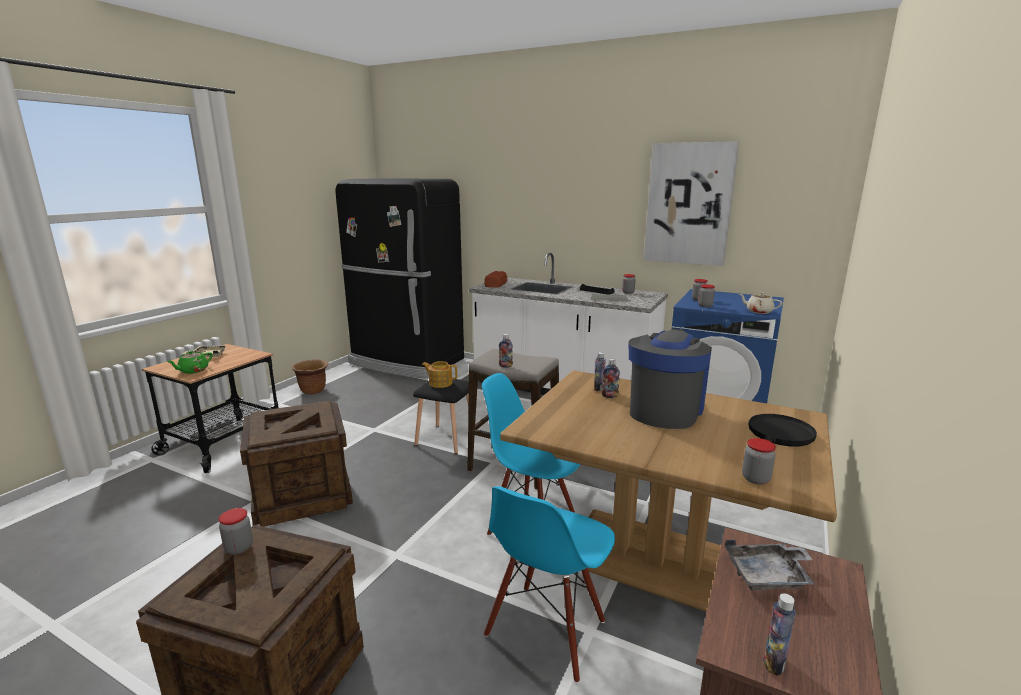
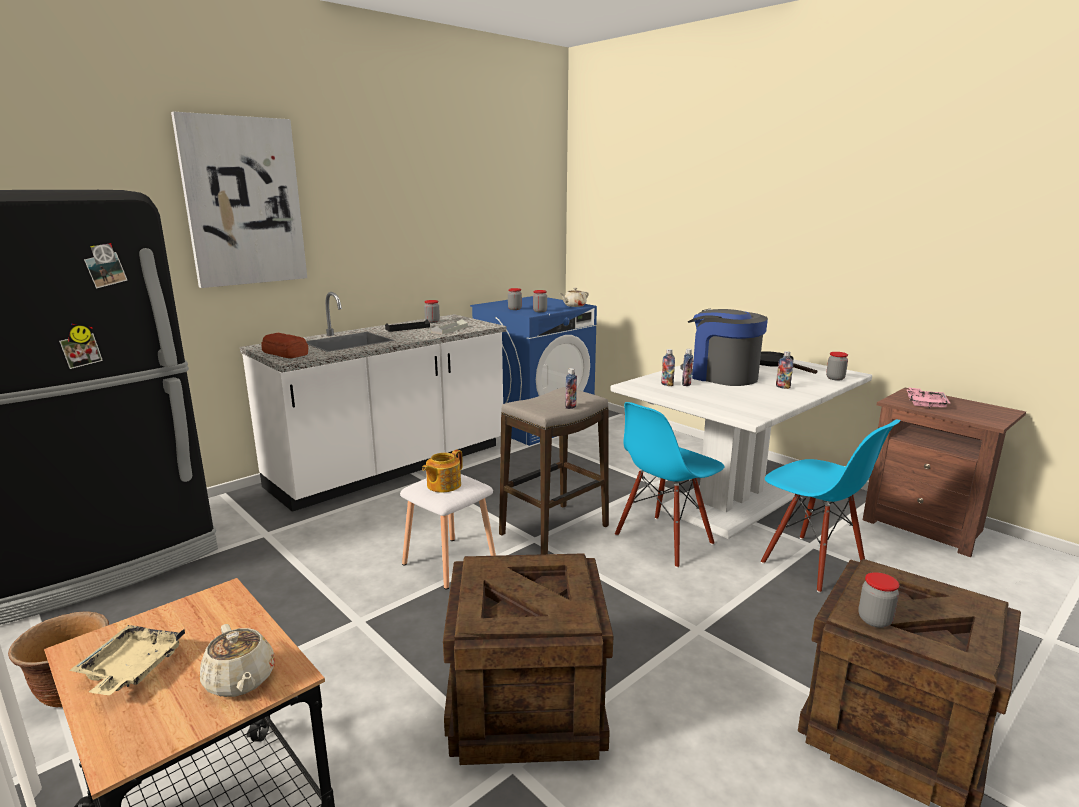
camera: 70 degrees left, 0 degrees up
green teapot [167,350,213,374] -> beige teapot [200,624,275,697]
black stool [413,379,476,454] -> white stool [400,474,496,590]
brown dining table [500,370,837,612] -> white dining table [611,359,872,539]
picture [644,141,739,266] -> picture moved to [171,112,307,288]
grey tray [725,539,815,591] -> pink tray [906,387,950,408]
bottle [764,593,796,676] -> bottle moved to [776,351,793,389]

